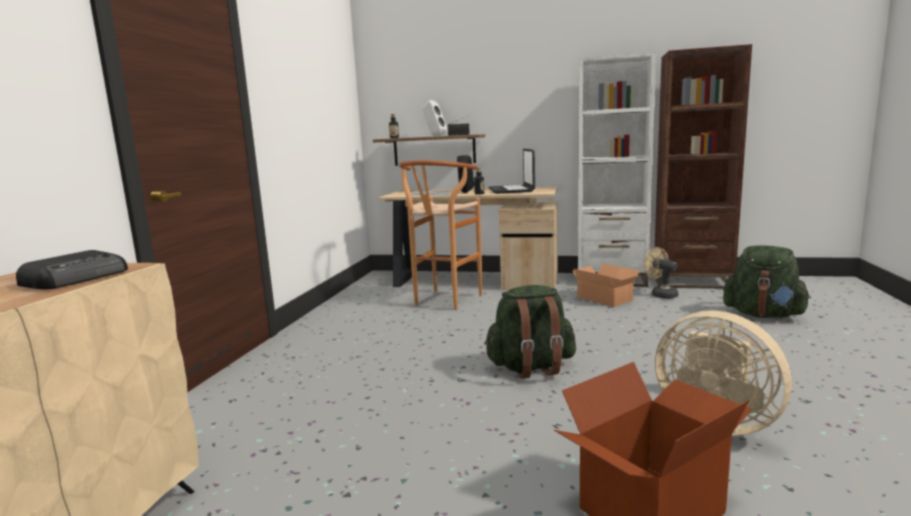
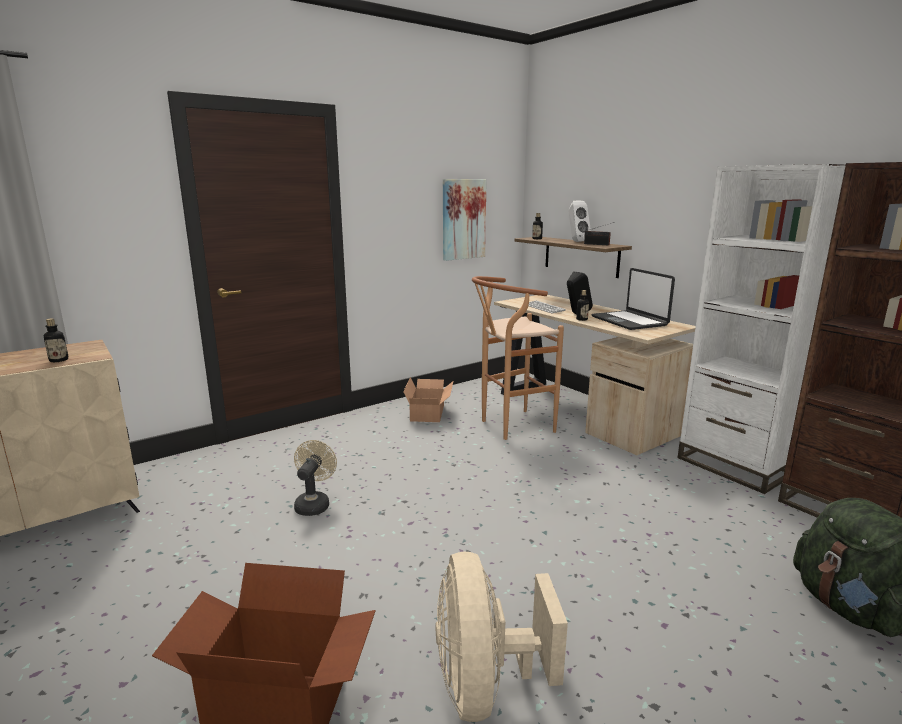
camera: 40 degrees right, 5 degrees up
radio [16,250,128,290] -> bottle [44,318,68,362]
green backpack [484,285,576,379] -> none
laptop [489,149,535,194] -> laptop turned 60 degrees counterclockwise [591,268,675,330]
cardboard box [573,264,640,307] -> cardboard box moved to [403,377,454,422]
beige fan [644,247,678,299] -> beige fan moved to [294,440,337,516]
none -> picture [443,179,487,261]

